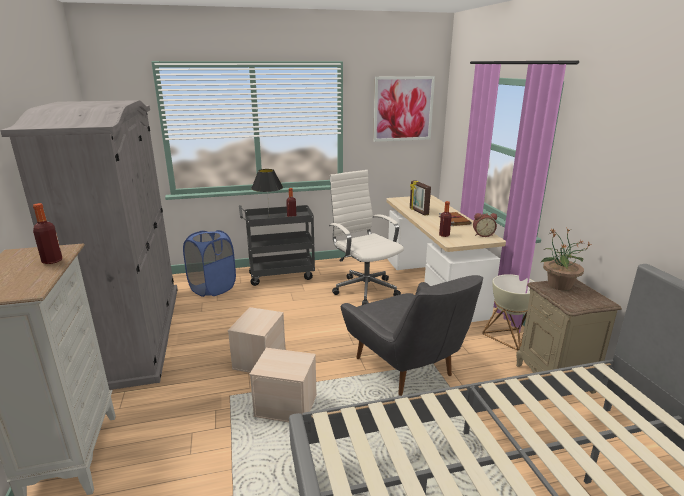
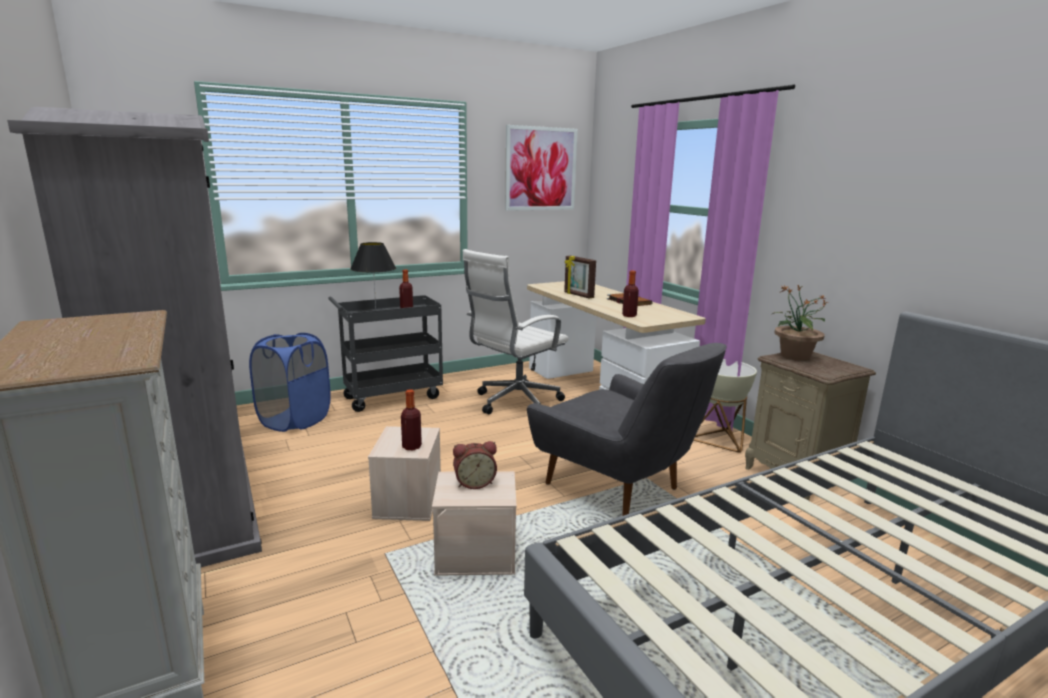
camera: 15 degrees left, 5 degrees down
bottle [33,203,62,264] -> bottle moved to [401,389,422,450]
white office chair [329,170,404,305] -> white office chair turned 90 degrees counterclockwise [463,249,569,414]
alarm clock [473,213,497,237] -> alarm clock moved to [453,441,497,489]

